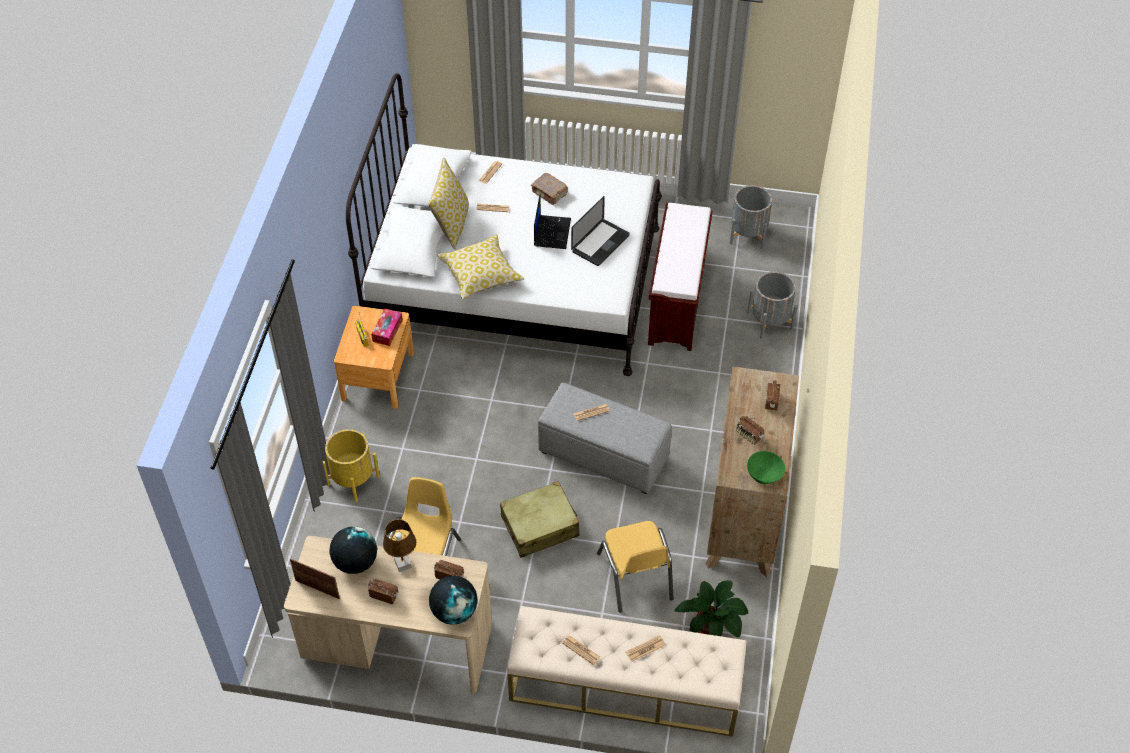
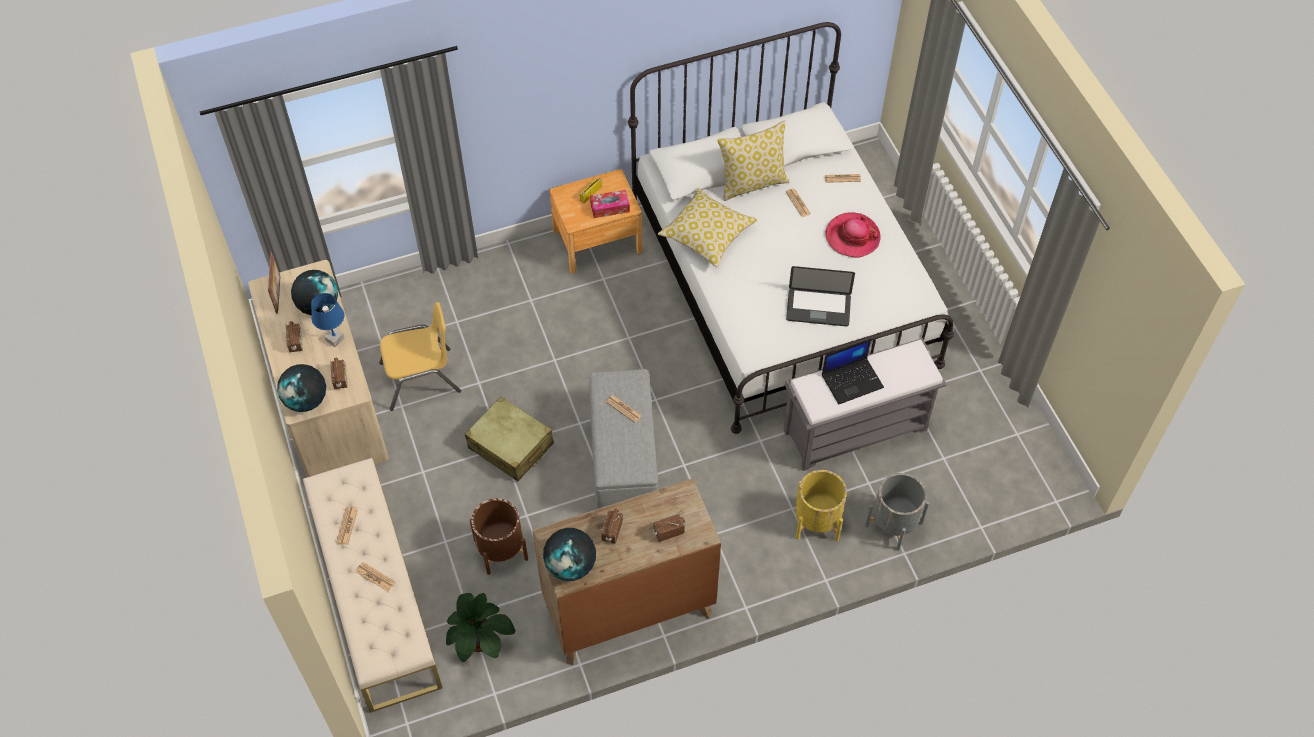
camera: 60 degrees right, 5 degrees up
yellow planter [323,429,380,502] -> yellow planter moved to [796,470,847,541]
brown table lamp [383,520,416,572] -> blue table lamp [311,293,344,347]
brown book [531,173,568,205] -> hat [825,212,880,258]
laptop [534,195,571,249] -> laptop moved to [822,339,884,405]
yellow chair [597,521,674,613] -> brown planter [470,498,528,575]
brown bench [648,202,713,351] -> grey bench [783,338,947,471]
grey planter [729,185,772,249] -> none
green bowl [747,451,785,484] -> globe [543,528,596,581]

